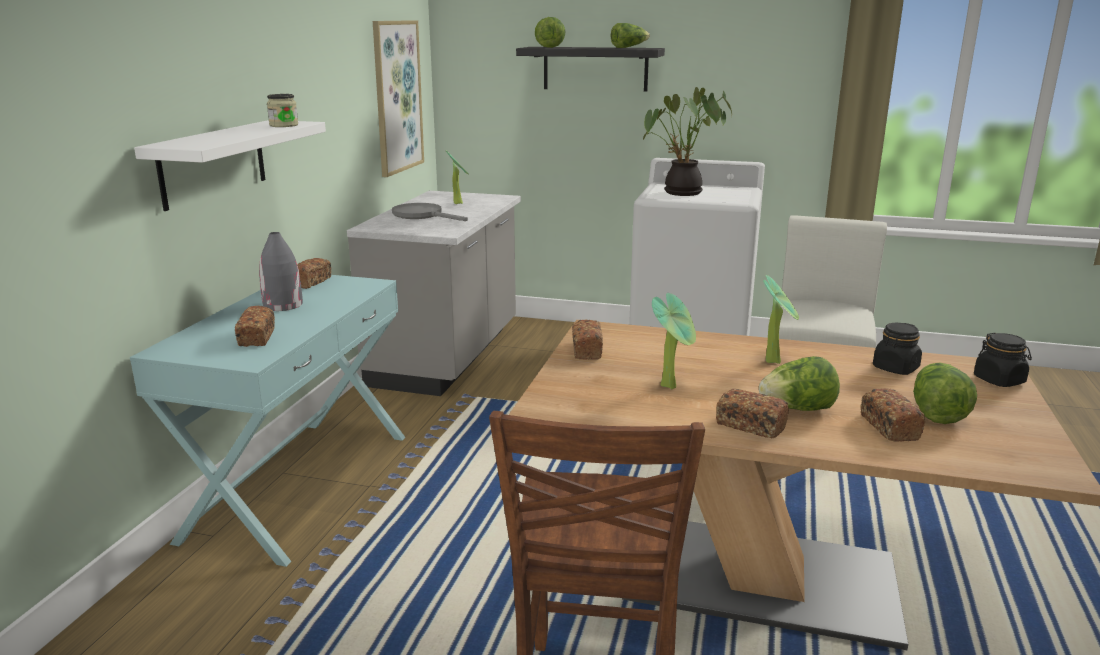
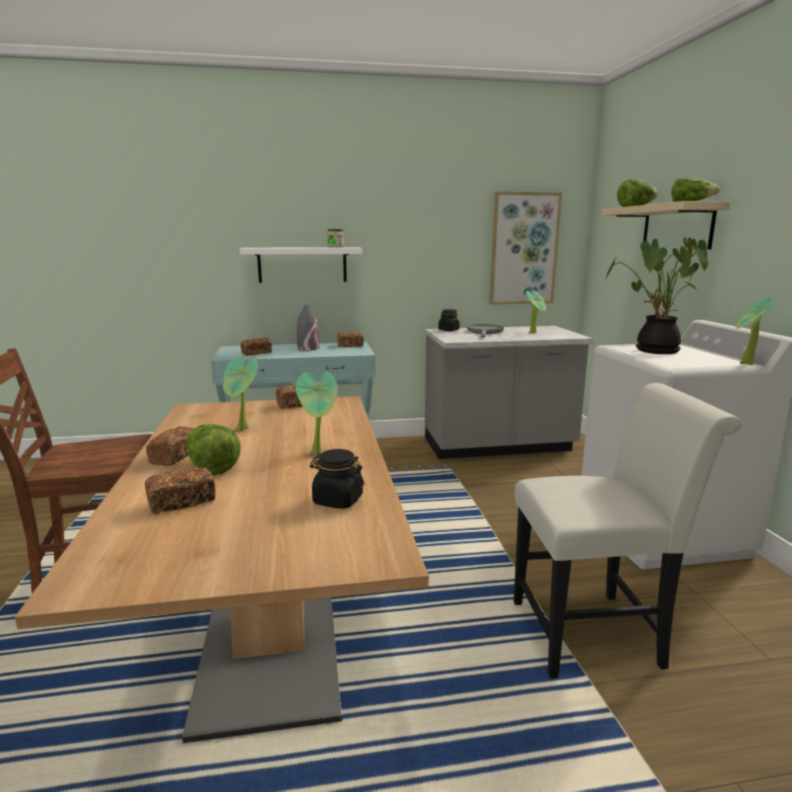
camera: 65 degrees right, 5 degrees down
black shelf [516,47,665,92] -> beige shelf [602,201,730,249]
lettuce [913,362,977,424] -> none
black jar [974,333,1032,387] -> black jar moved to [438,309,460,331]
none -> potted plant [735,297,777,365]

